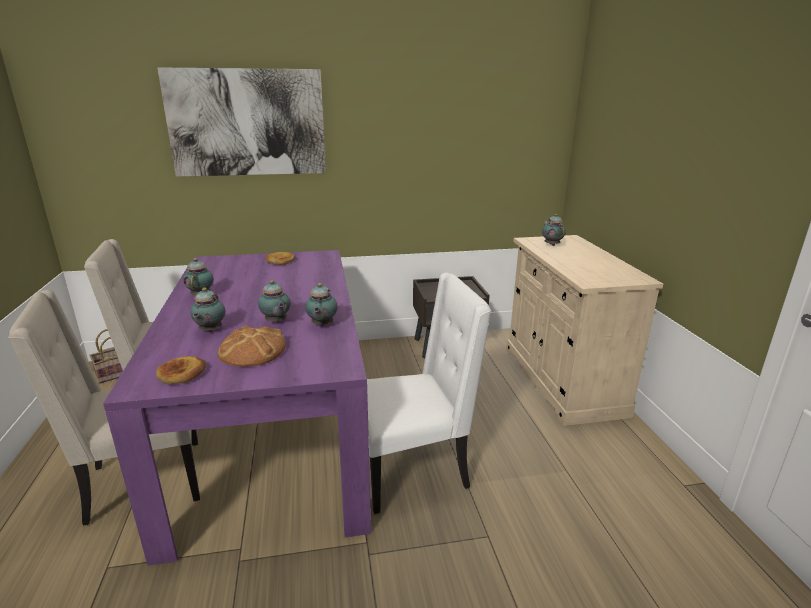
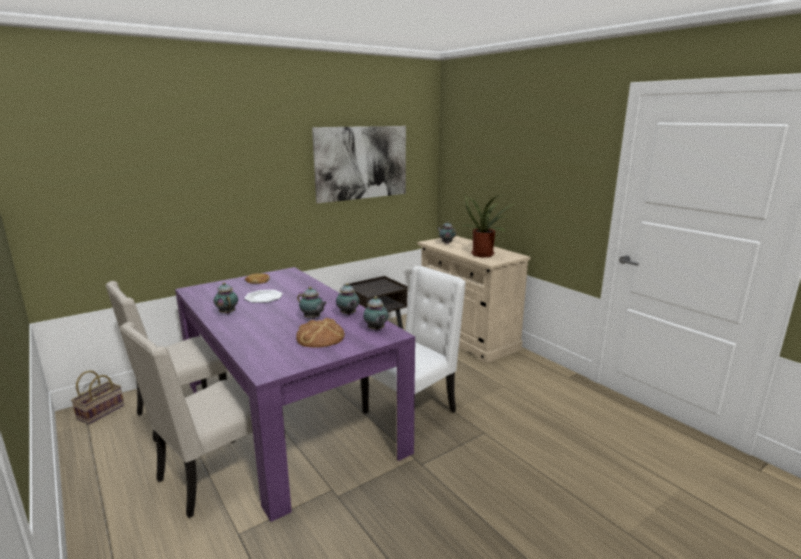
camera: 25 degrees left, 5 degrees down
bread [156,356,206,384] -> none
picture [157,67,326,177] -> picture moved to [312,126,406,203]
teapot [190,288,225,332] -> teapot moved to [363,296,388,331]
none -> plate [244,290,283,303]
none -> potted plant [462,194,514,257]

